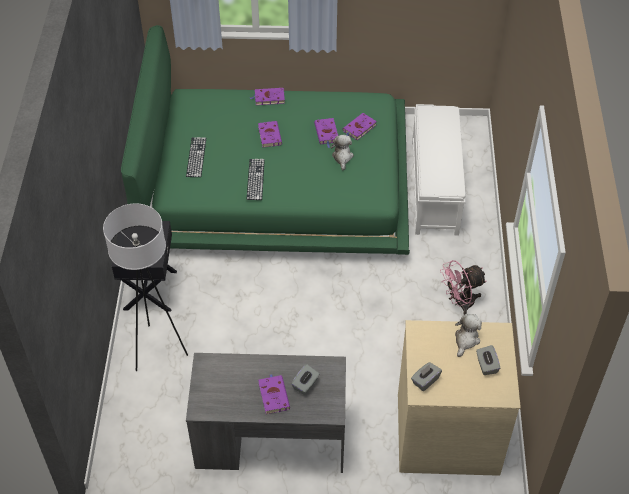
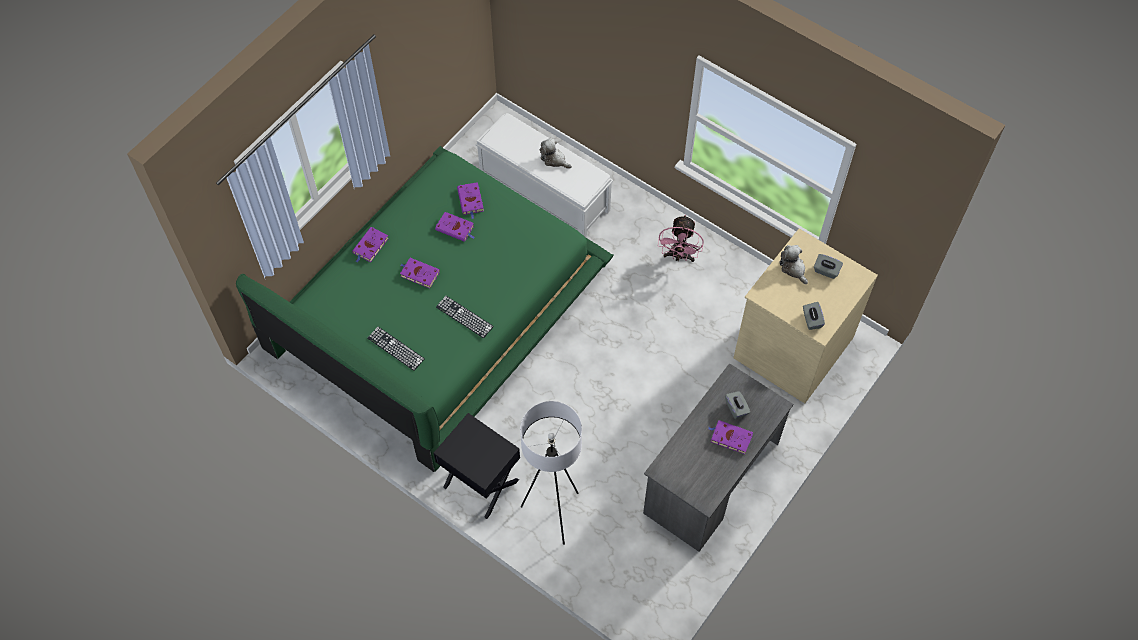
camera: 55 degrees left, 10 degrees up
plush toy [331,135,354,170] -> plush toy moved to [540,138,572,169]

